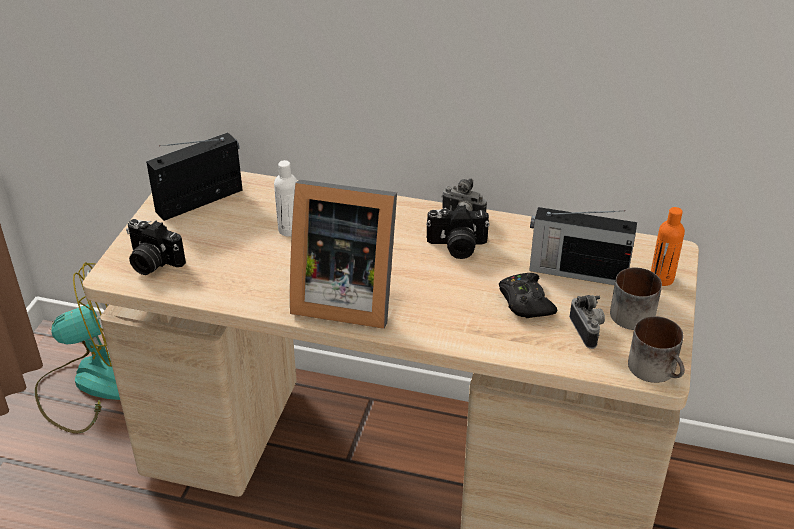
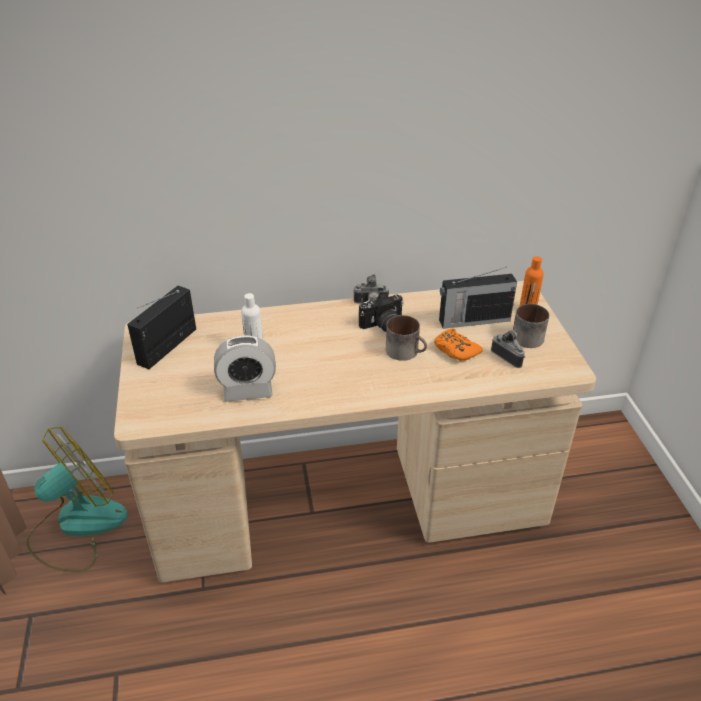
camera: 25 degrees left, 0 degrees up
camera [126,219,186,275] -> none
picture frame [290,180,397,329] -> none
black game controller [499,273,557,318] -> orange game controller [434,329,483,361]
mug [628,316,685,383] -> mug moved to [386,315,427,361]
none -> alarm clock [214,335,276,402]

